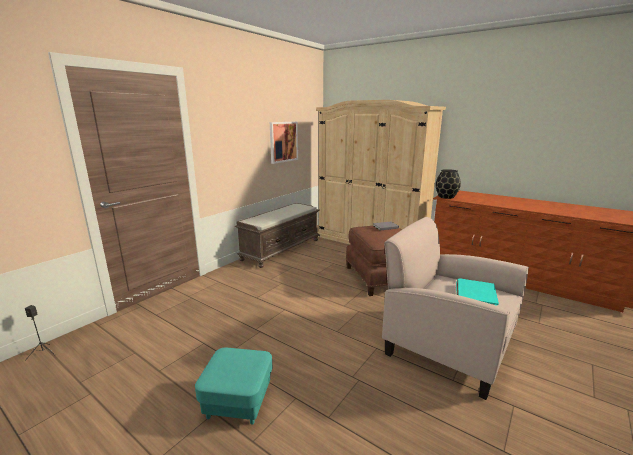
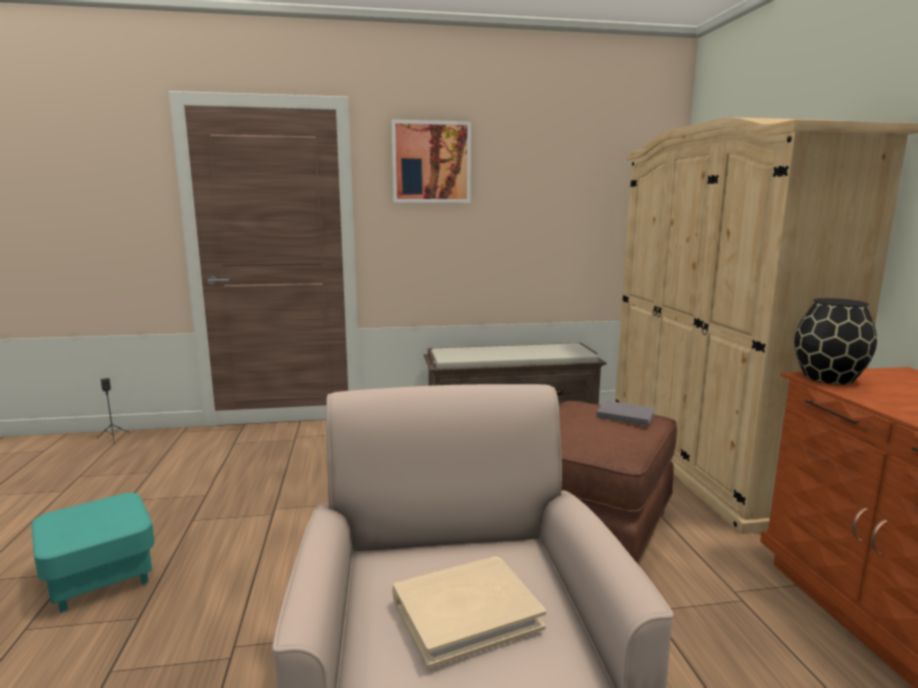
camera: 45 degrees right, 5 degrees down
picture [270,121,298,164] -> picture moved to [392,119,471,203]
turquoise book [456,278,499,306] -> beige book [392,556,546,669]

